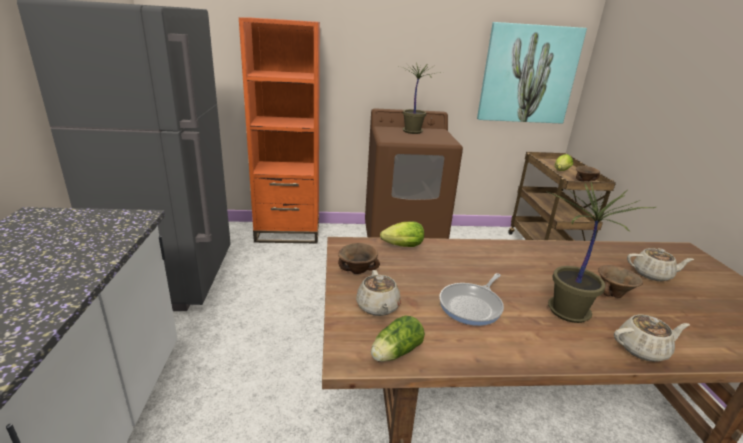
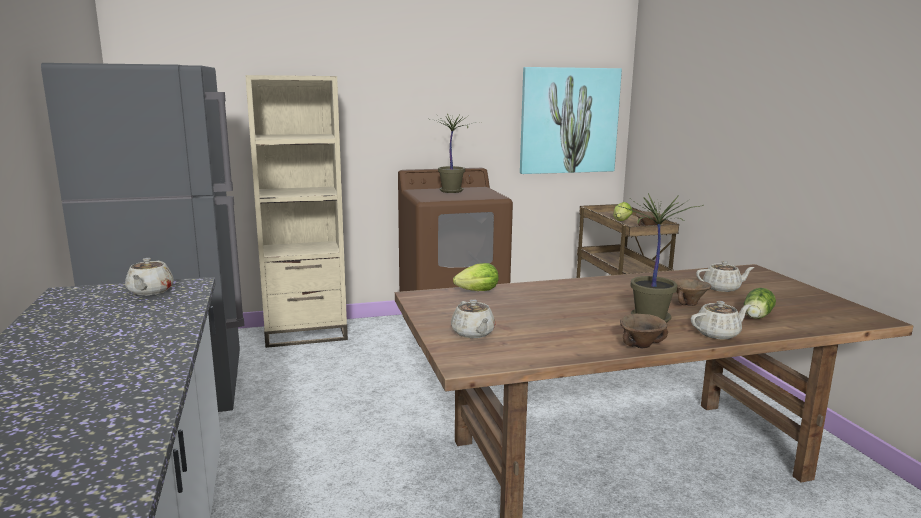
camera: 10 degrees left, 10 degrees down
orange bookcase [239,17,320,243] -> beige bookcase [245,75,348,348]
brown bowl [338,243,380,274] -> brown bowl moved to [620,314,668,348]
lettuce [371,315,425,362] -> lettuce moved to [744,288,776,319]
frying pan [439,273,504,326] -> none
none -> beige teapot [125,258,174,295]

